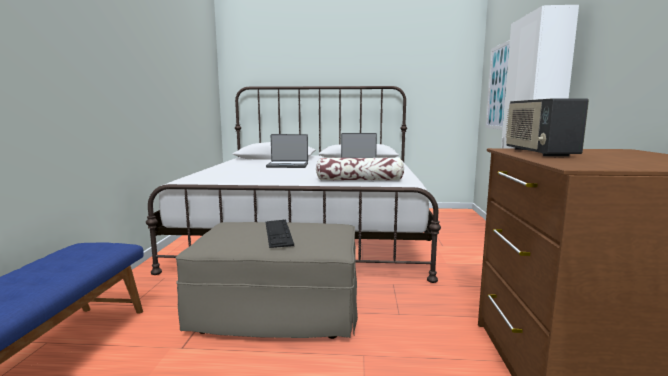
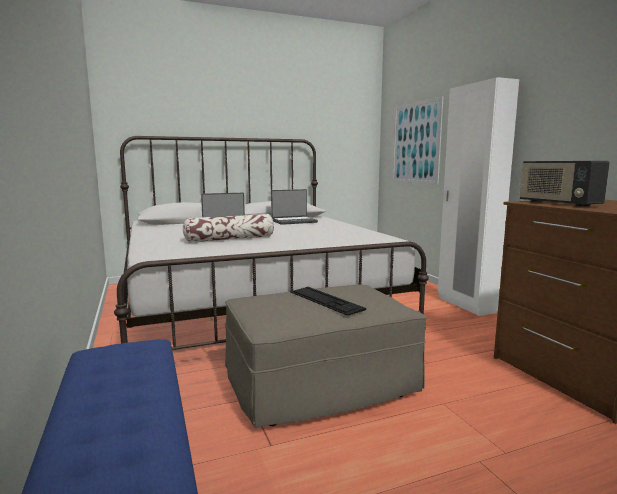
camera: 25 degrees left, 0 degrees up
pillow [316,157,404,180] -> pillow moved to [183,214,274,242]

